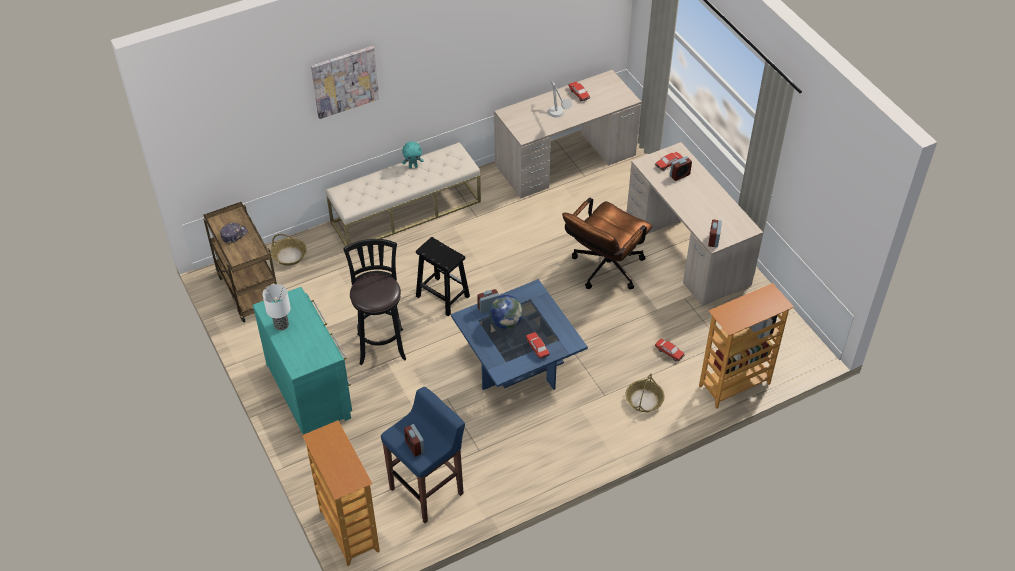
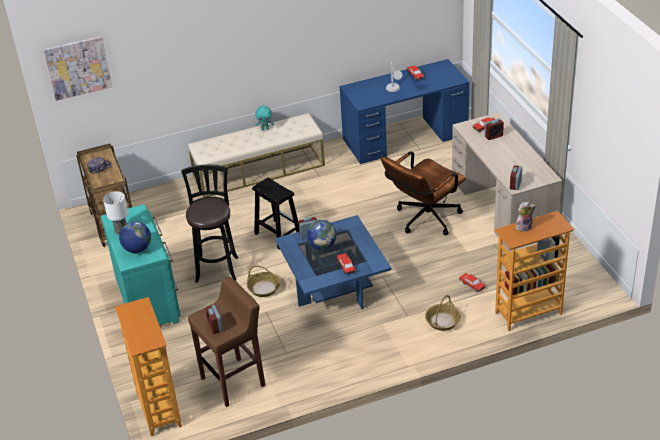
camera: 10 degrees right, 10 degrees down
basket [271,234,307,266] -> basket moved to [247,266,280,297]
picture [311,46,379,119] -> picture moved to [43,36,112,101]
blue stool [381,387,465,523] -> brown stool [188,277,266,407]
beige desk [494,70,641,198] -> blue desk [339,59,470,164]
none -> globe [119,221,151,253]
none -> plush toy [516,202,536,232]

